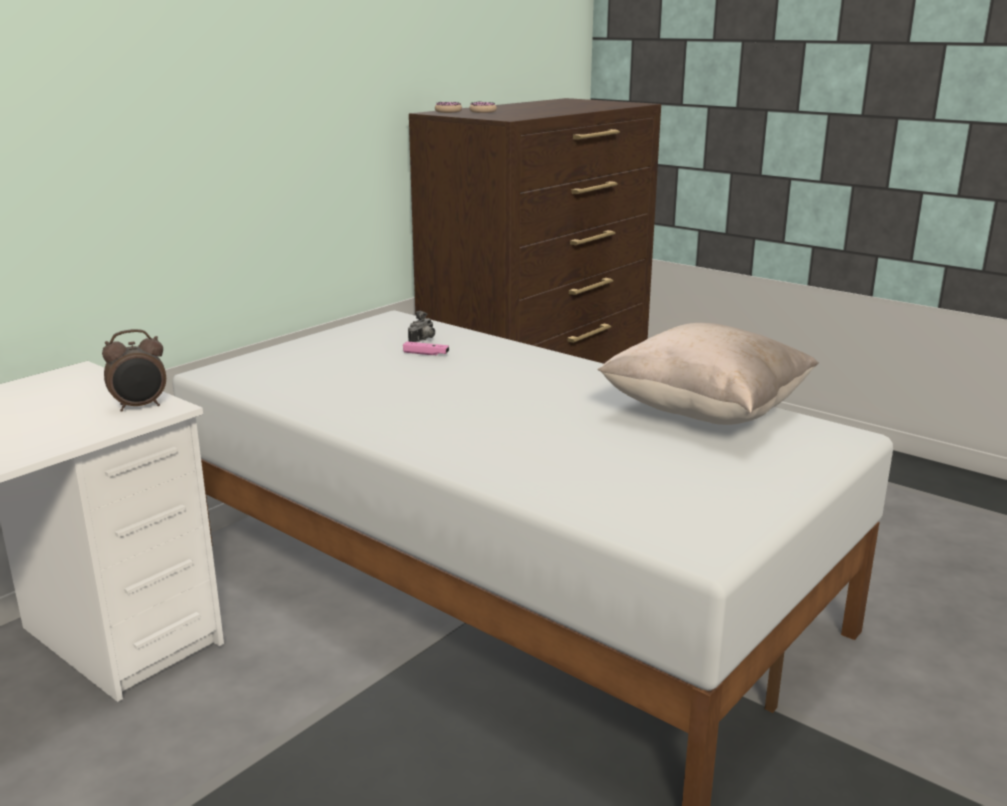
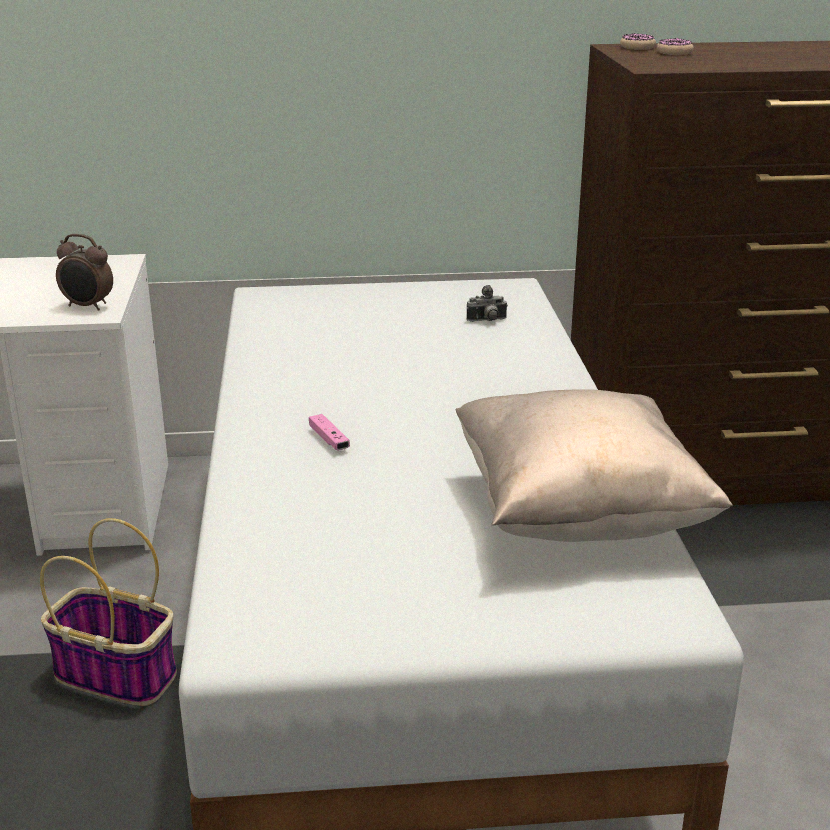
camera: 45 degrees right, 5 degrees up
pink game controller [403,341,449,356] -> pink game controller moved to [309,414,350,450]
none -> basket [40,518,177,706]

